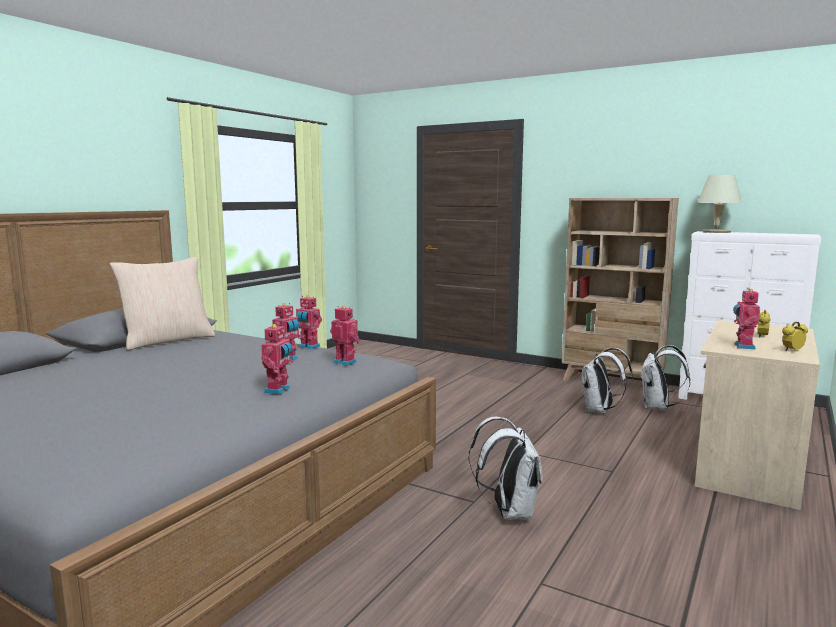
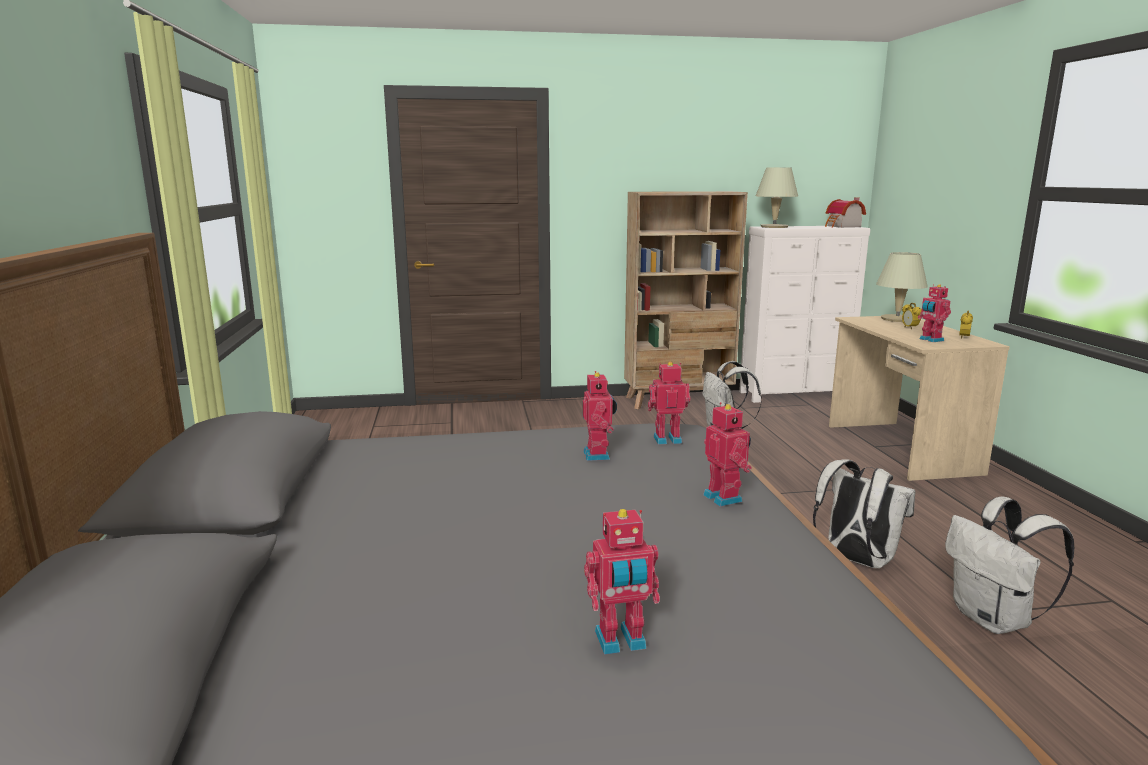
camera: 40 degrees left, 5 degrees up
beige pillow [109,257,215,350] -> none
toy robot [296,295,322,349] -> toy robot moved to [584,509,660,655]
white backpack [639,345,691,411] -> white backpack moved to [945,497,1074,634]
none -> toy house [825,198,866,228]
none -> beige table lamp [876,252,928,322]

